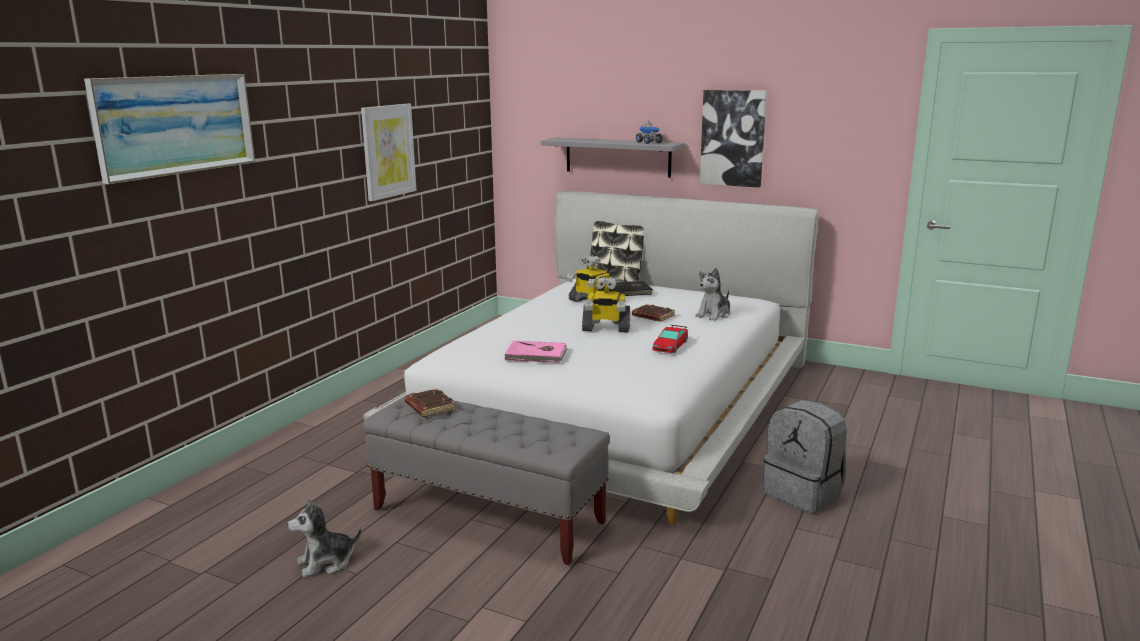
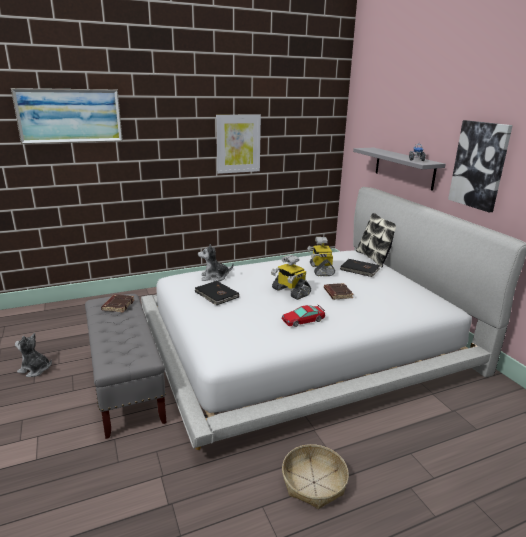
camera: 40 degrees right, 5 degrees up
pink book [504,341,567,363] -> black book [194,281,239,305]
plush toy [695,268,731,321] -> plush toy moved to [198,244,233,281]
grey backpack [763,400,847,513] -> basket [282,444,349,509]

